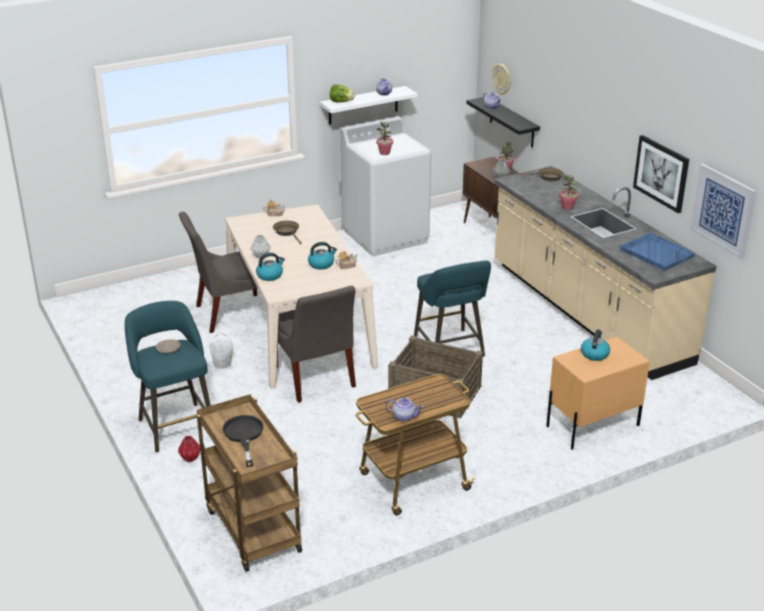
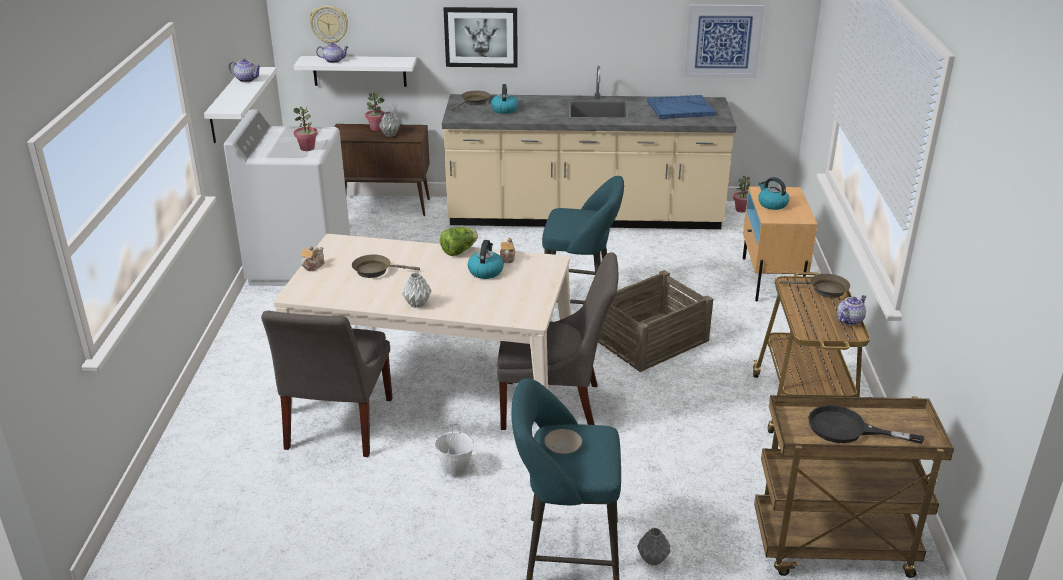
camera: 60 degrees left, 0 degrees up
red vase [178,436,200,462] -> grey vase [637,528,671,566]
kettle [256,253,285,281] -> kettle moved to [491,84,518,114]
lettuce [330,84,355,102] -> lettuce moved to [440,227,478,256]
black shelf [466,97,540,148] -> white shelf [294,56,417,87]
potted plant [559,175,578,210] -> potted plant moved to [733,176,753,212]
picture [633,135,689,213] -> picture moved to [443,7,518,68]
none -> brown frying pan [779,274,850,298]

